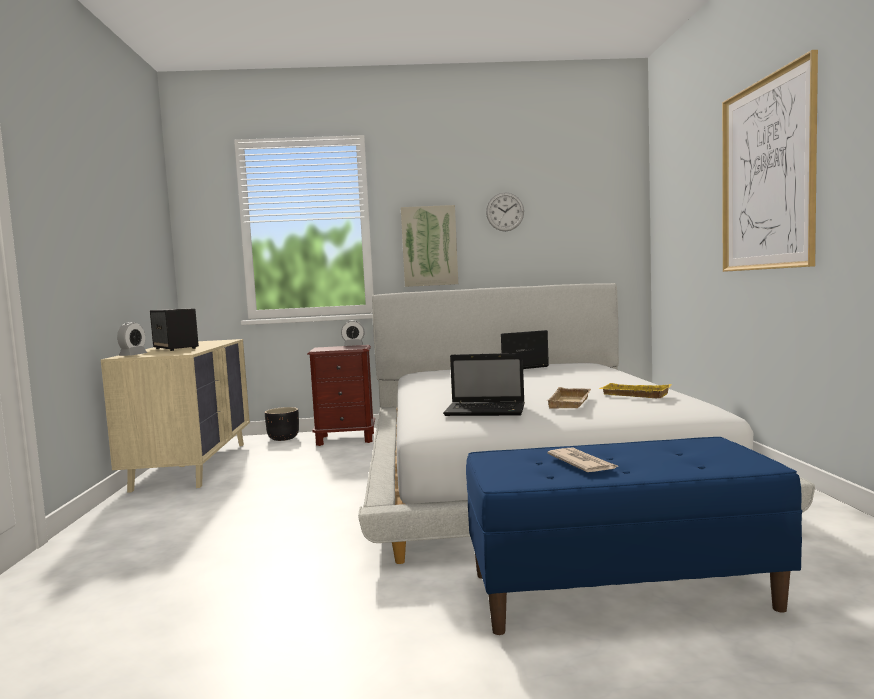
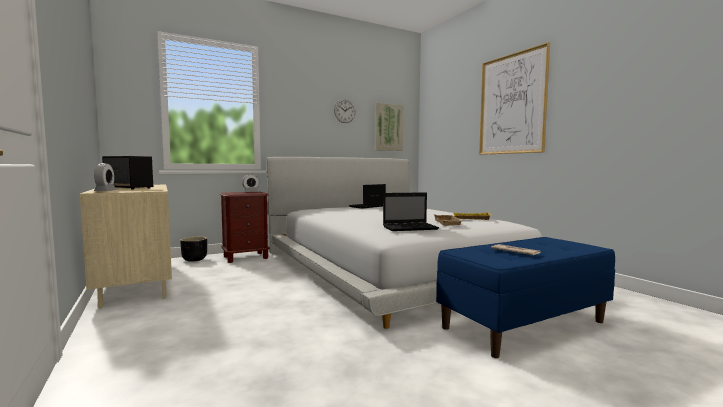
camera: 25 degrees left, 0 degrees up
picture [401,205,458,287] -> picture moved to [375,103,403,151]

